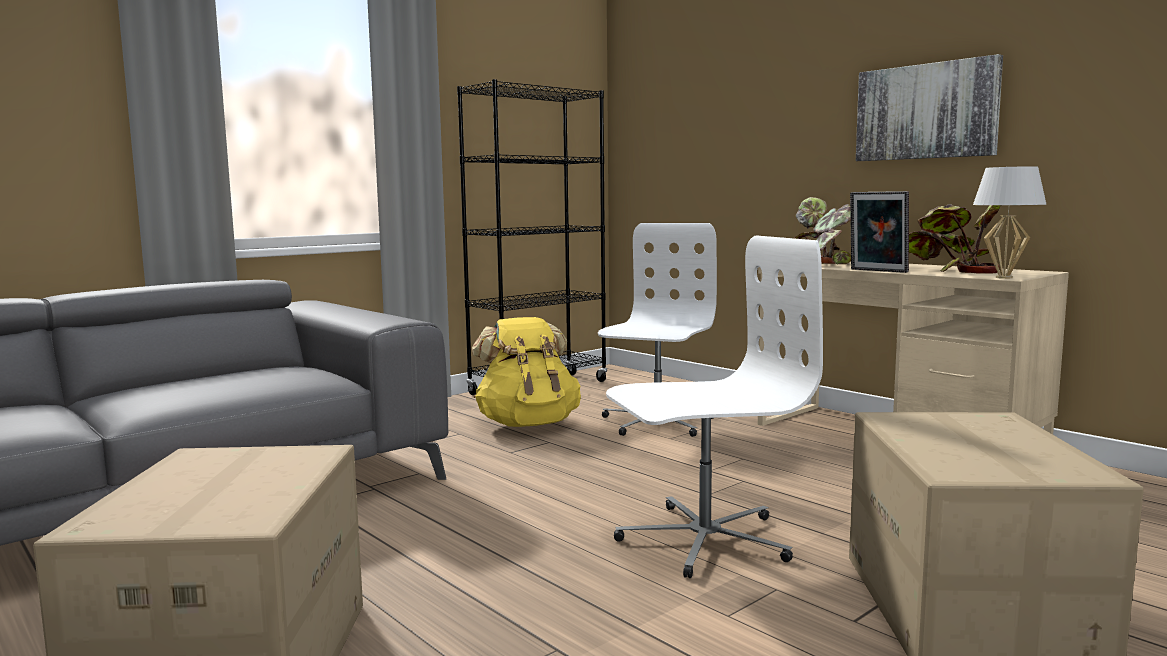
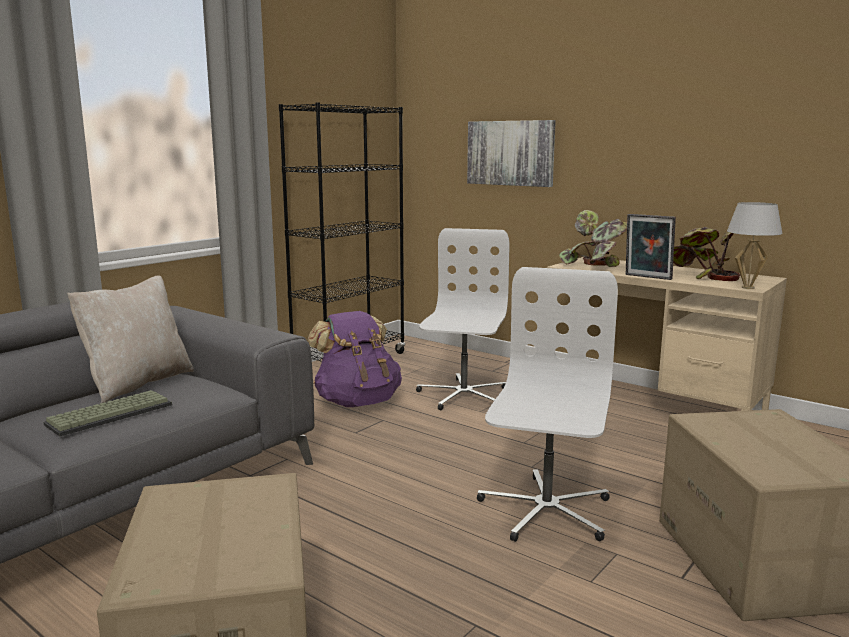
camera: 10 degrees left, 5 degrees up
yellow backpack [472,317,581,427] -> purple backpack [307,311,402,407]
white office chair [606,236,823,578] -> white office chair turned 45 degrees counterclockwise [477,267,618,542]
picture [856,54,1003,161] -> picture moved to [467,120,556,187]
none -> keyboard [44,390,172,436]
none -> beige pillow [67,275,194,403]

